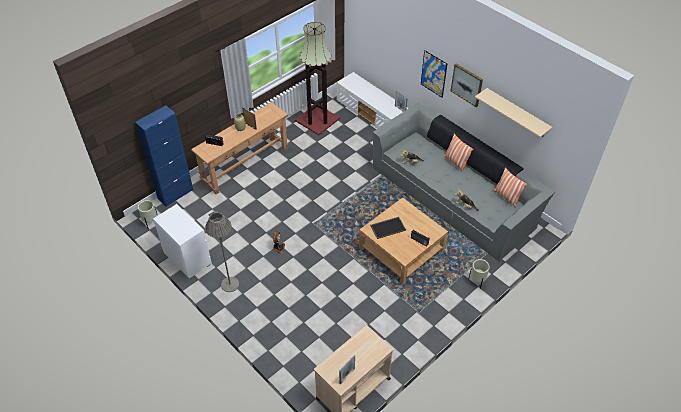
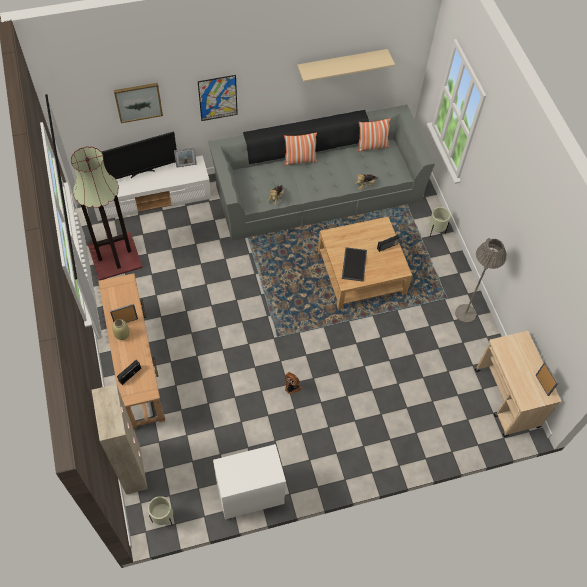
camera: 65 degrees left, 10 degrees up
blue cabinet [135,105,193,207] -> beige cabinet [92,384,148,495]
grey floor lamp [205,212,239,292] -> grey floor lamp moved to [455,238,507,323]
picture [451,64,483,107] -> picture moved to [114,83,163,123]
none -> television [102,131,177,179]

